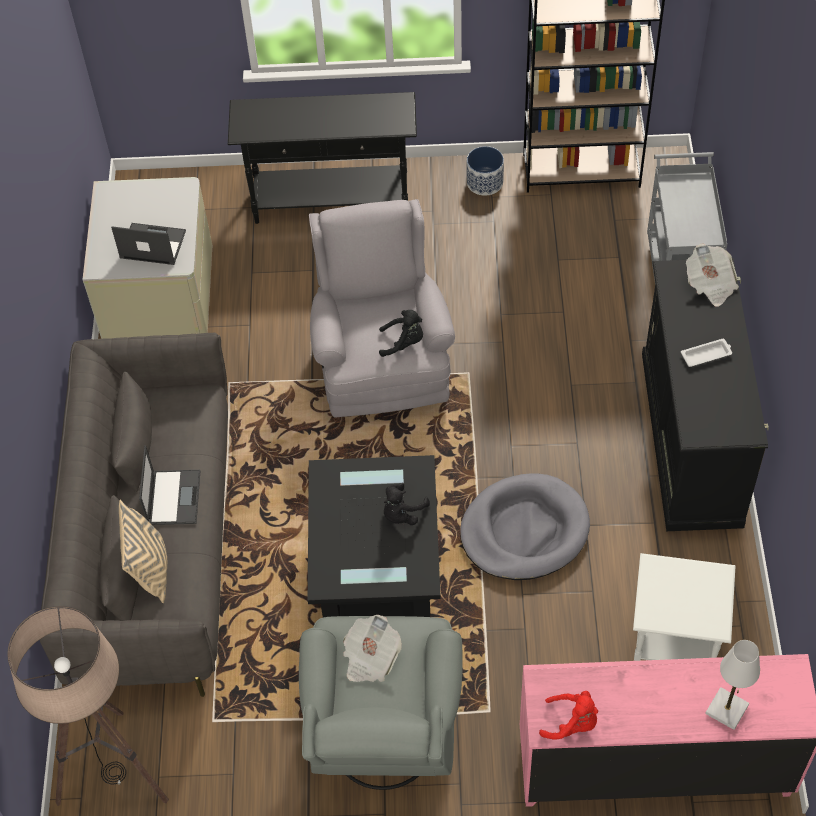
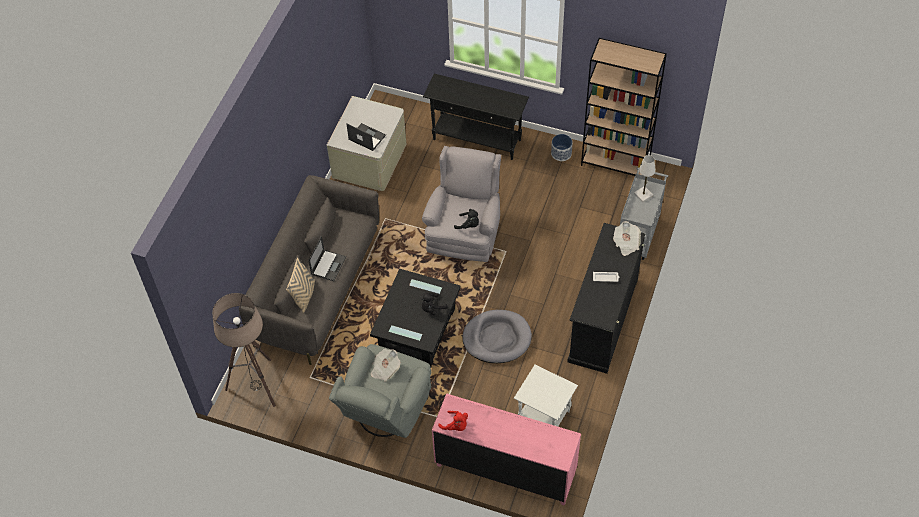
camera: 20 degrees right, 0 degrees up
white table lamp [705,640,760,730] -> white table lamp moved to [634,155,656,202]

